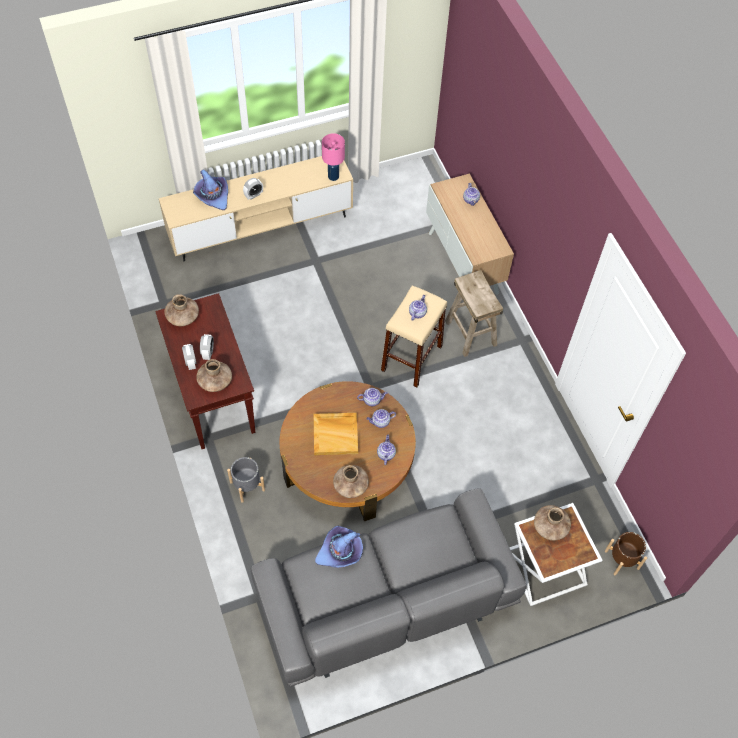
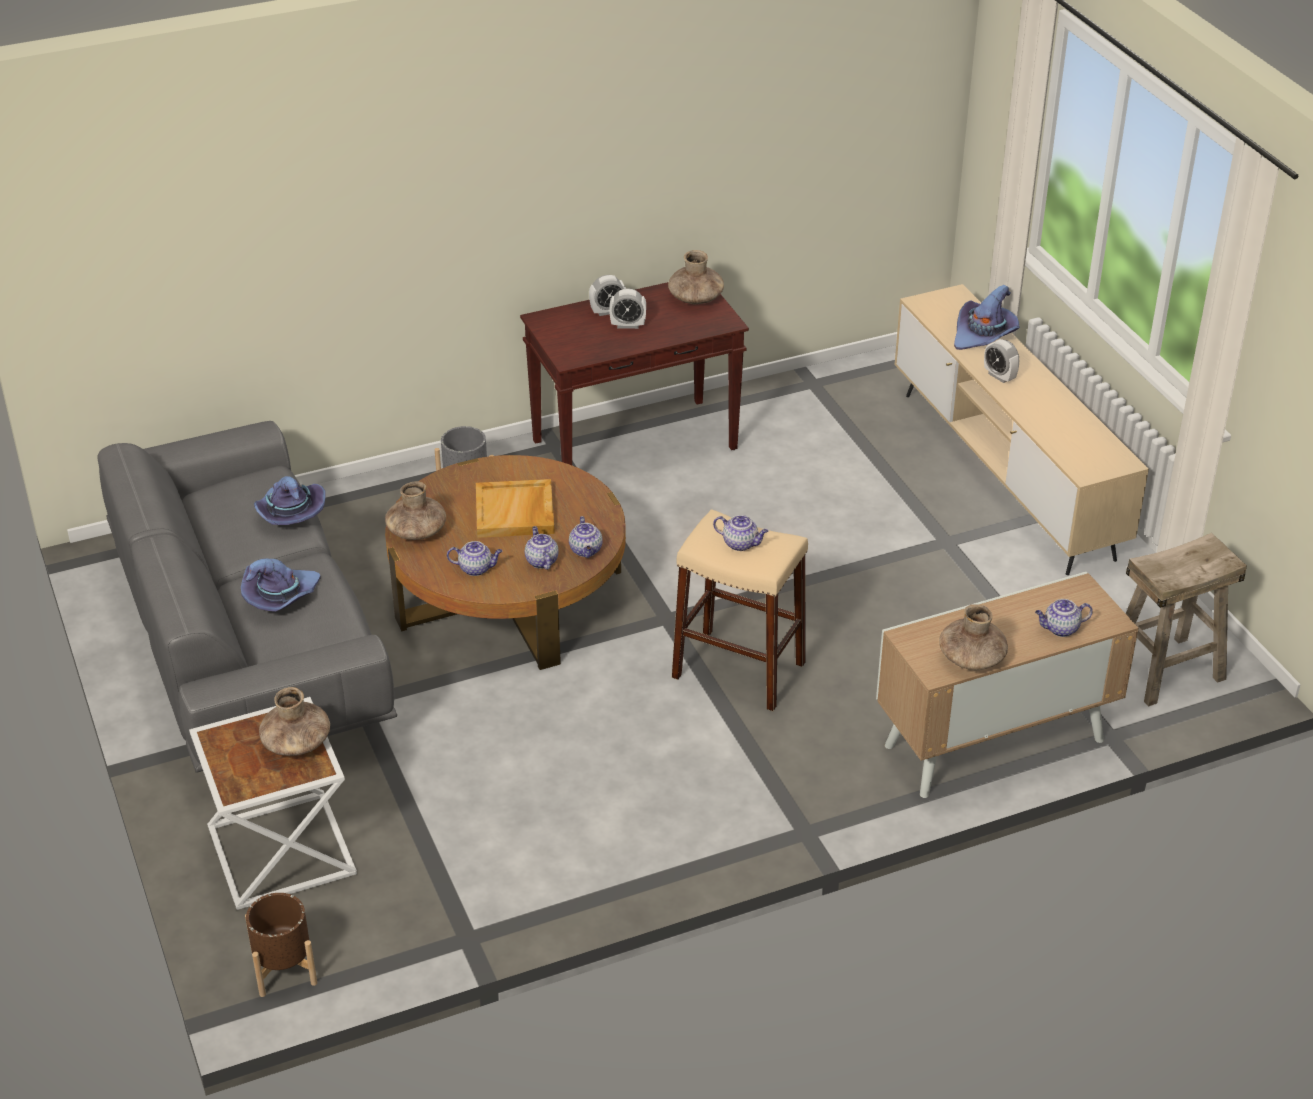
camera: 90 degrees right, 20 degrees down
brown vase [196,359,232,392] -> brown vase moved to [939,604,1008,670]
pink table lamp [322,133,345,181] -> none
beige stool [445,270,503,357] -> beige stool moved to [1126,533,1247,707]
none -> purple hat [241,559,321,612]

